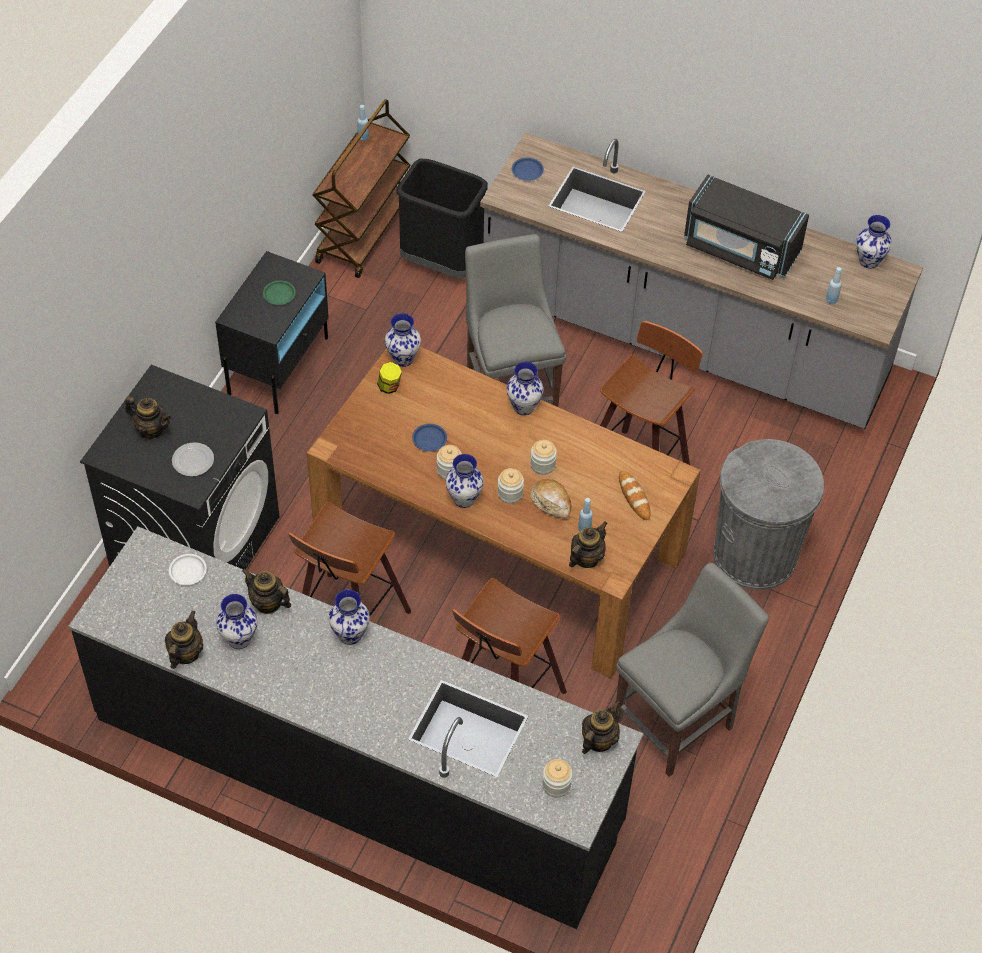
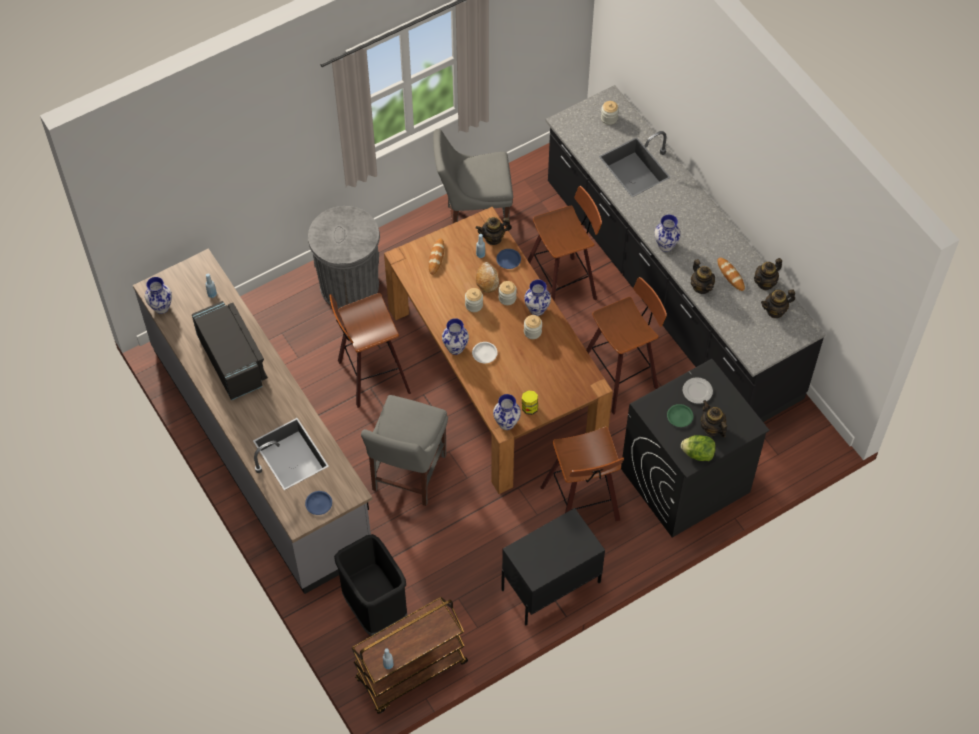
camera: 145 degrees left, 5 degrees up
white plate [169,554,207,585] -> white plate moved to [472,342,498,363]
vase [216,594,257,649] -> bread [717,258,745,291]
green plate [263,280,296,305] -> green plate moved to [667,404,693,427]
blue plate [412,424,447,452] -> blue plate moved to [496,249,521,269]
teapot [582,701,620,754] -> teapot moved to [761,289,795,318]
none -> stool [540,427,624,521]
none -> lettuce [681,435,716,461]

